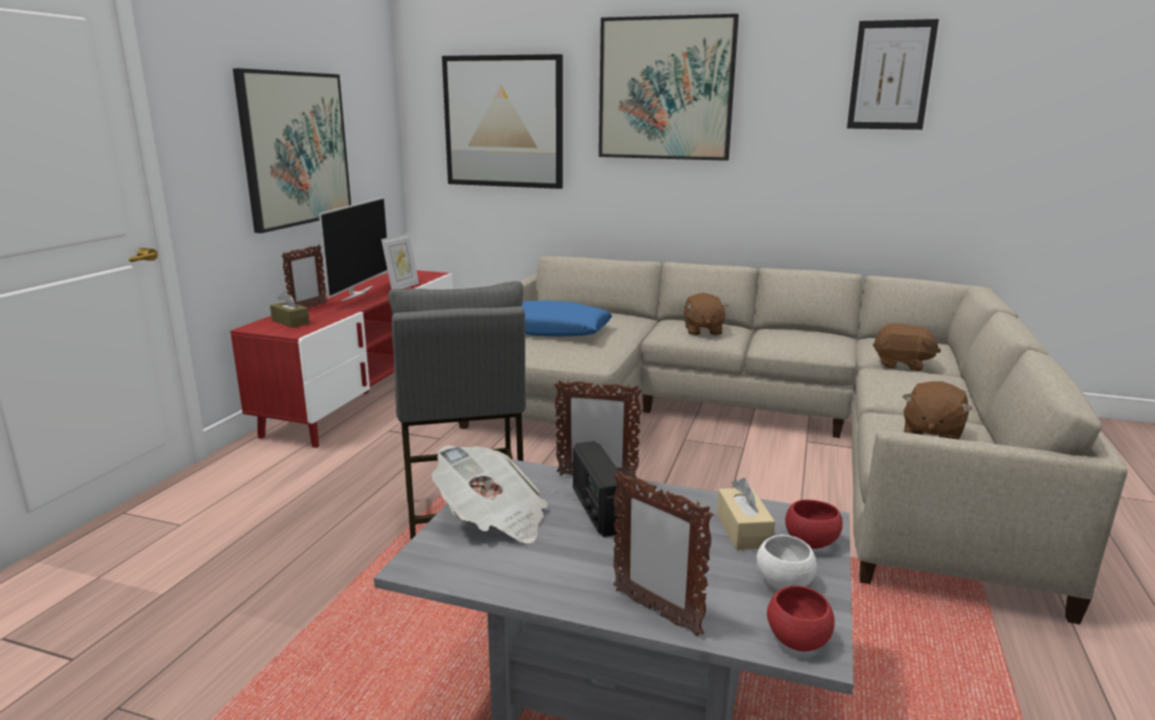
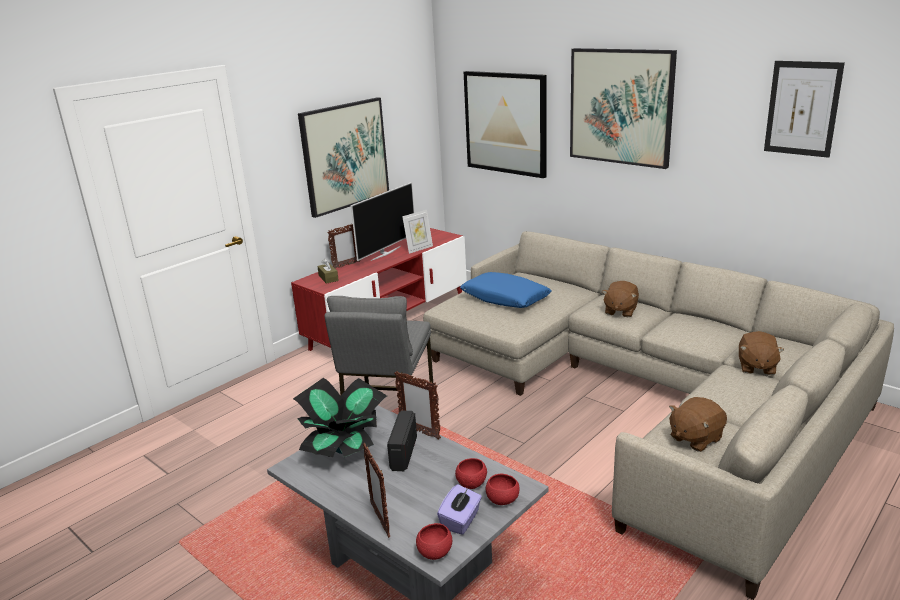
camera: 25 degrees right, 5 degrees up
newspaper [432,445,548,543] -> potted plant [293,378,387,457]
beige tissue box [717,478,775,550] -> red bowl [455,458,487,489]
white bowl [757,535,817,590] -> purple tissue box [437,484,482,535]
brown plush toy [873,323,941,371] -> brown plush toy turned 60 degrees clockwise [739,331,784,375]

